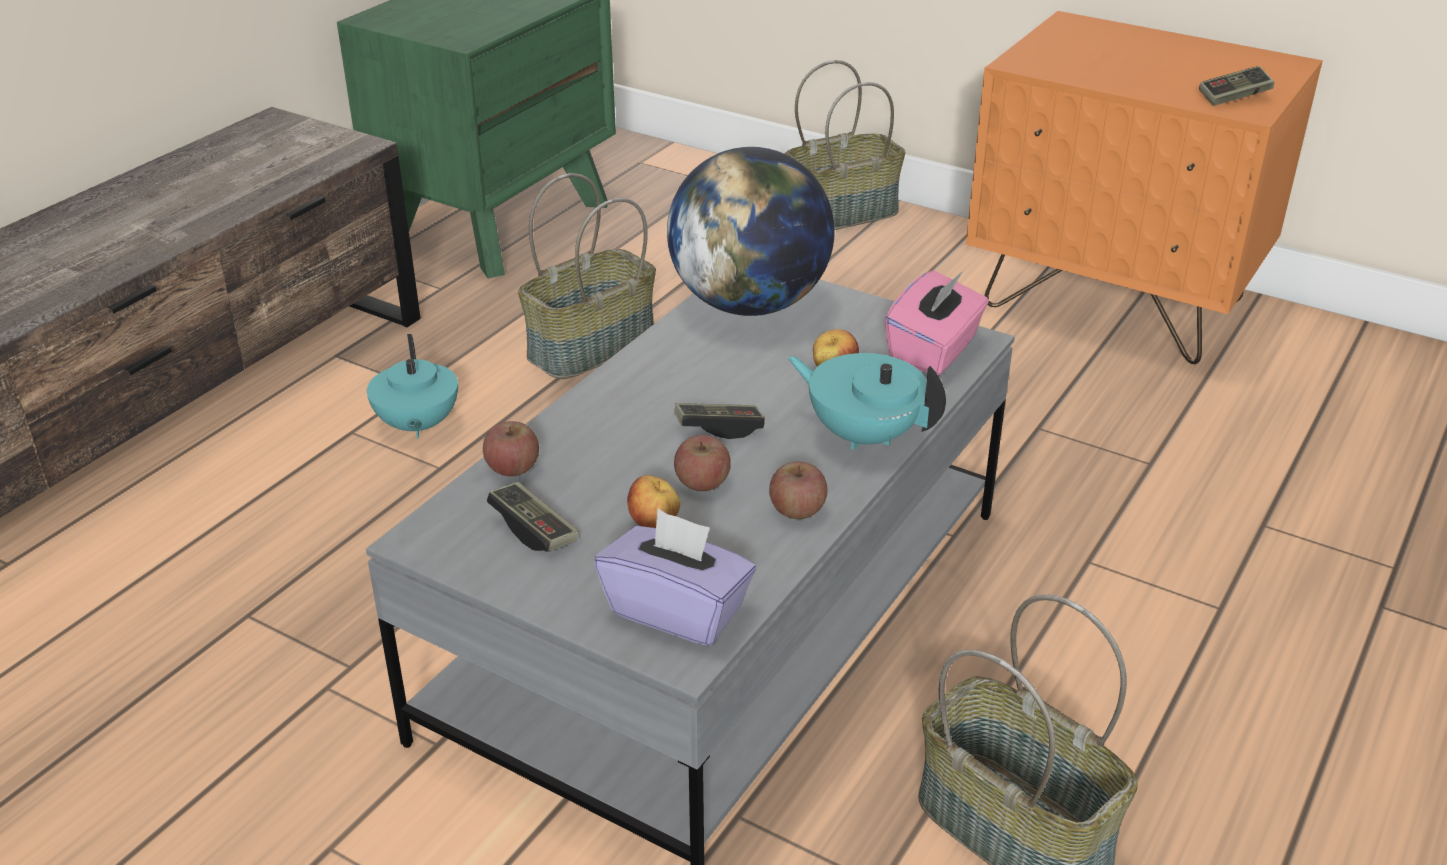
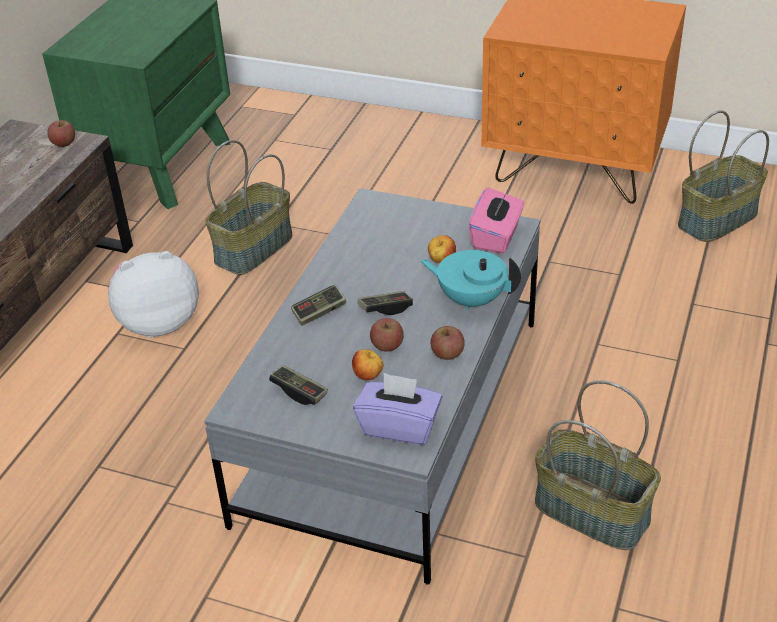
camera: 10 degrees left, 5 degrees up
turquoise teapot [367,334,458,439] -> plush toy [108,251,199,338]
apple [483,421,539,477] -> apple moved to [47,120,75,147]
globe [667,147,835,316] -> none
basket [784,60,906,230] -> basket moved to [678,110,769,242]
game controller [1199,66,1274,106] -> game controller moved to [291,285,346,326]

